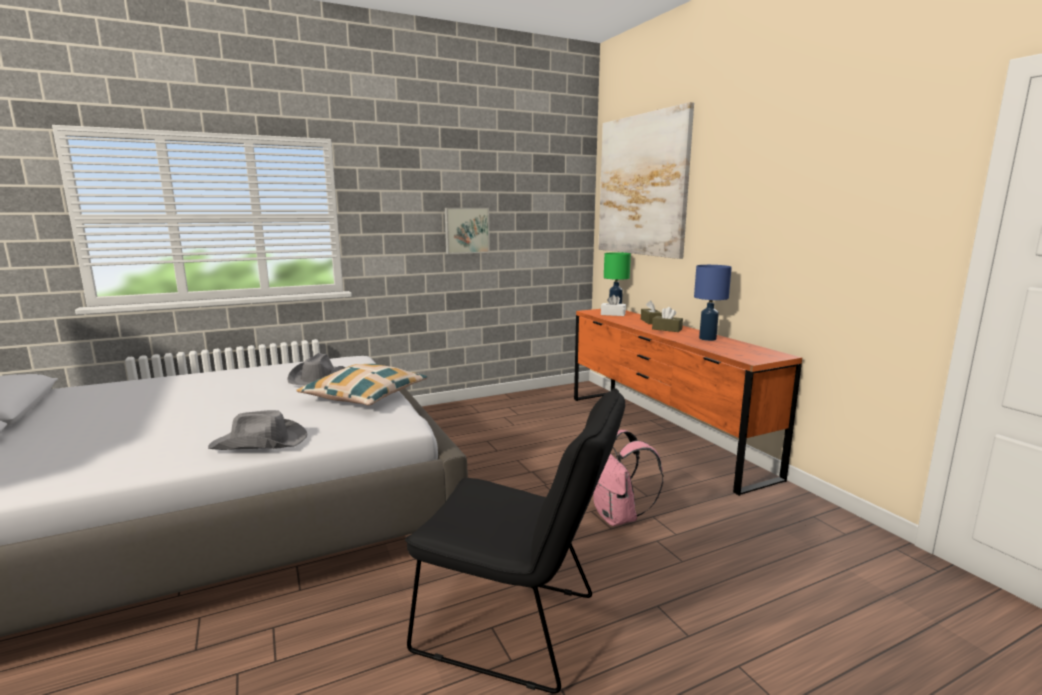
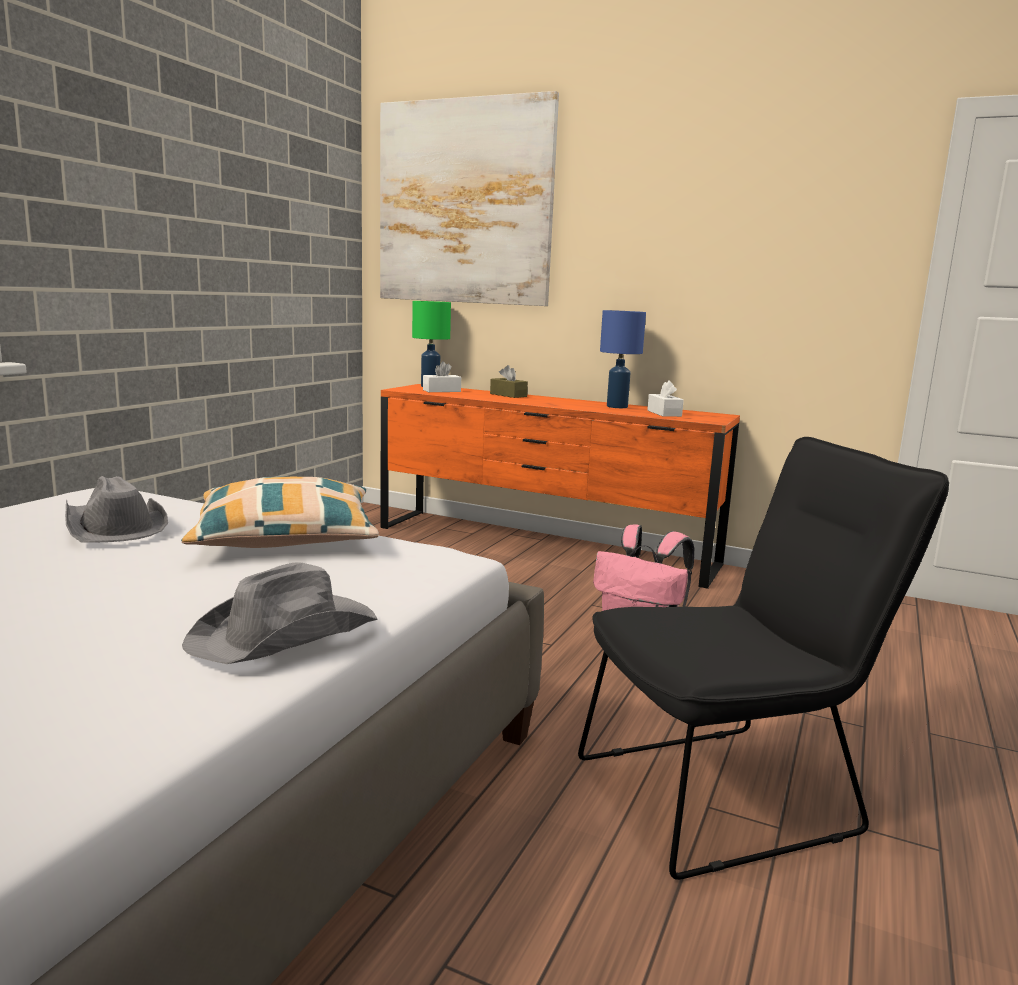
camera: 40 degrees left, 0 degrees up
picture [445,208,490,254] -> none
brown tissue box [652,307,683,332] -> none
none -> white tissue box [647,380,684,417]

